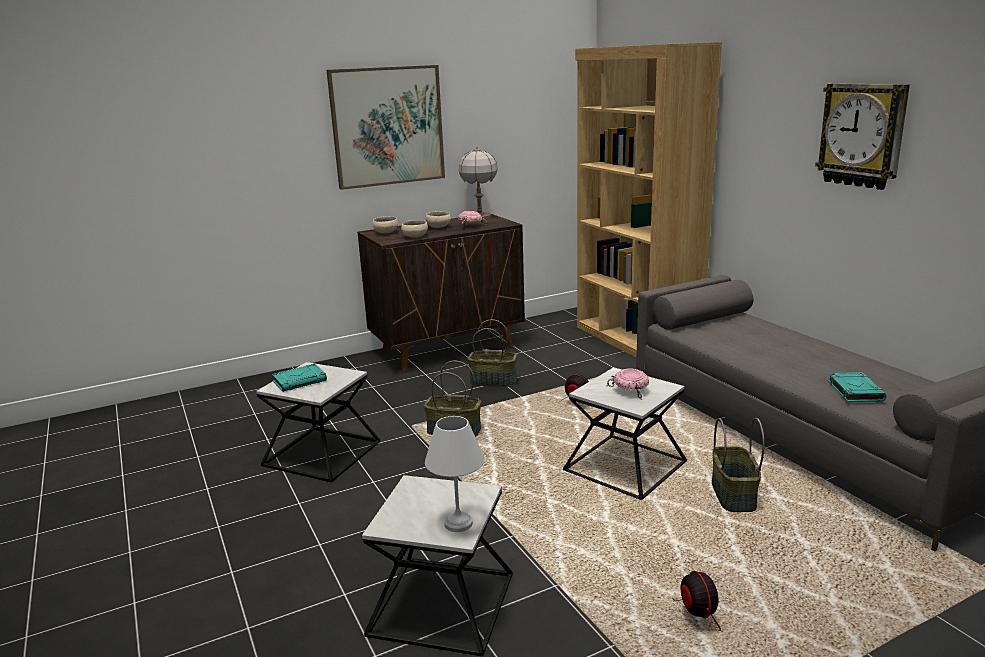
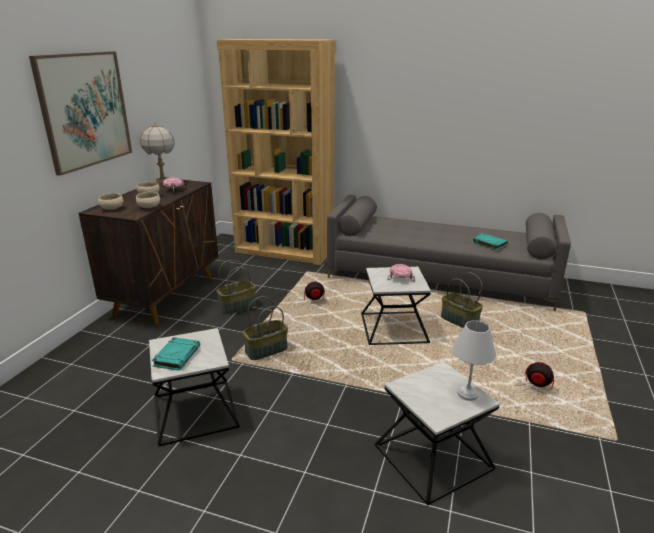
camera: 45 degrees left, 5 degrees up
wall clock [815,83,910,190] -> none

